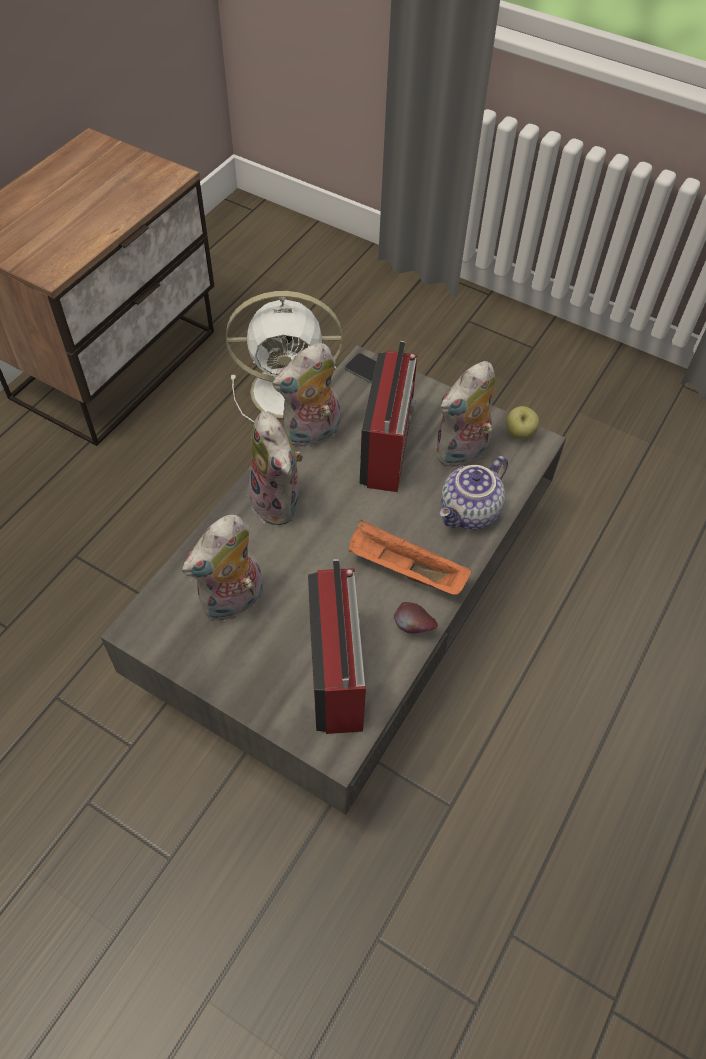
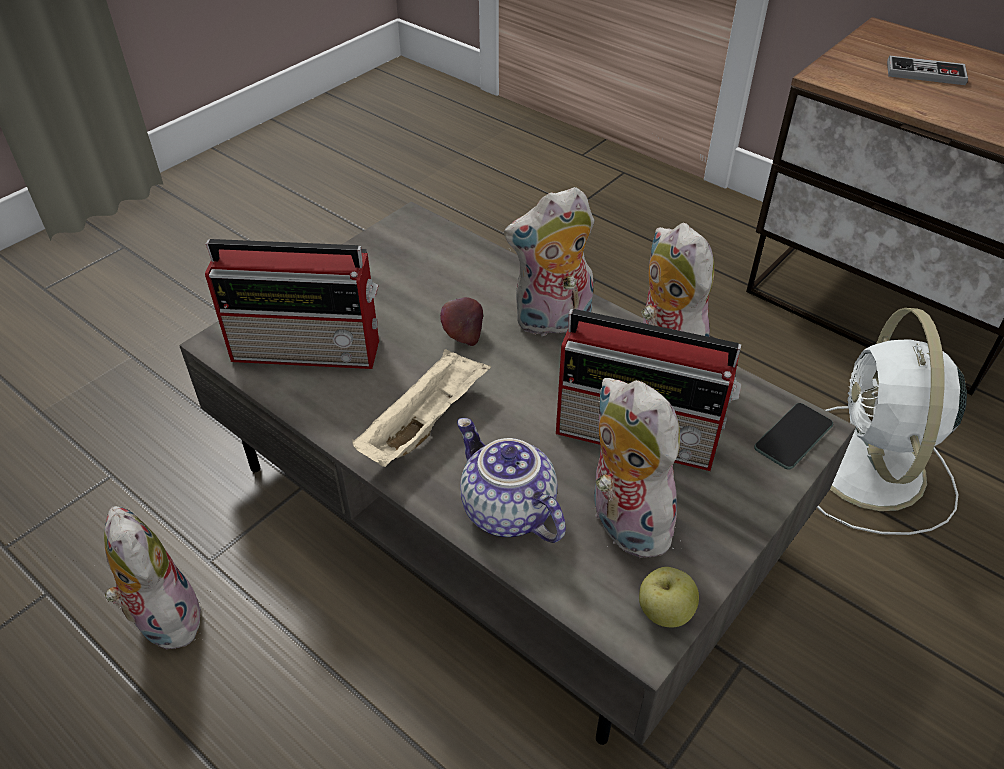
camera: 100 degrees right, 10 degrees down
plush toy [182,515,263,623] -> plush toy moved to [104,506,203,650]
orange tray [348,520,471,595] -> beige tray [352,349,491,467]
apple [394,602,438,633] -> apple moved to [440,297,483,346]
none -> game controller [887,56,968,85]

